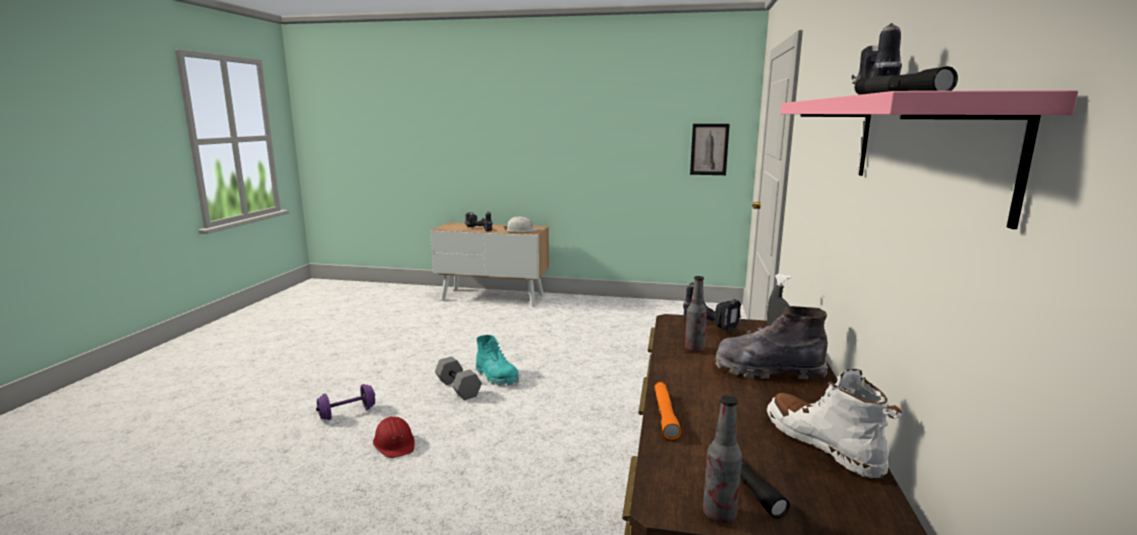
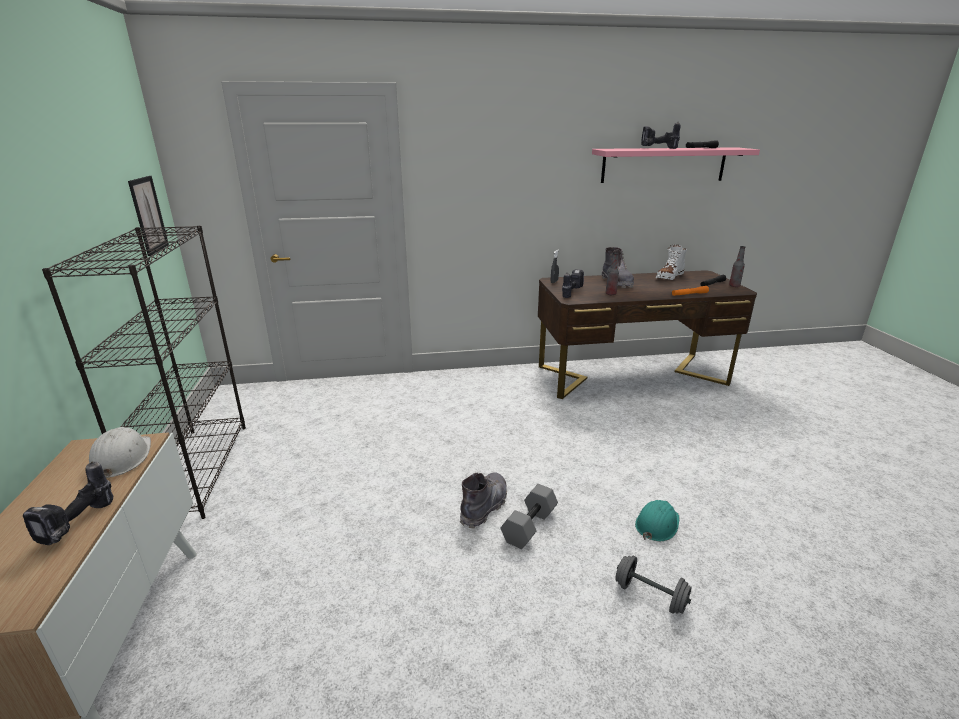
camera: 110 degrees left, 10 degrees up
purple dumbbell [316,384,375,420] -> grey dumbbell [615,556,692,614]
red hard hat [373,417,415,458] -> turquoise hard hat [635,500,679,541]
turquoise boot [476,335,519,385] -> grey boot [460,472,507,529]
none -> black bookcase [42,225,246,519]

